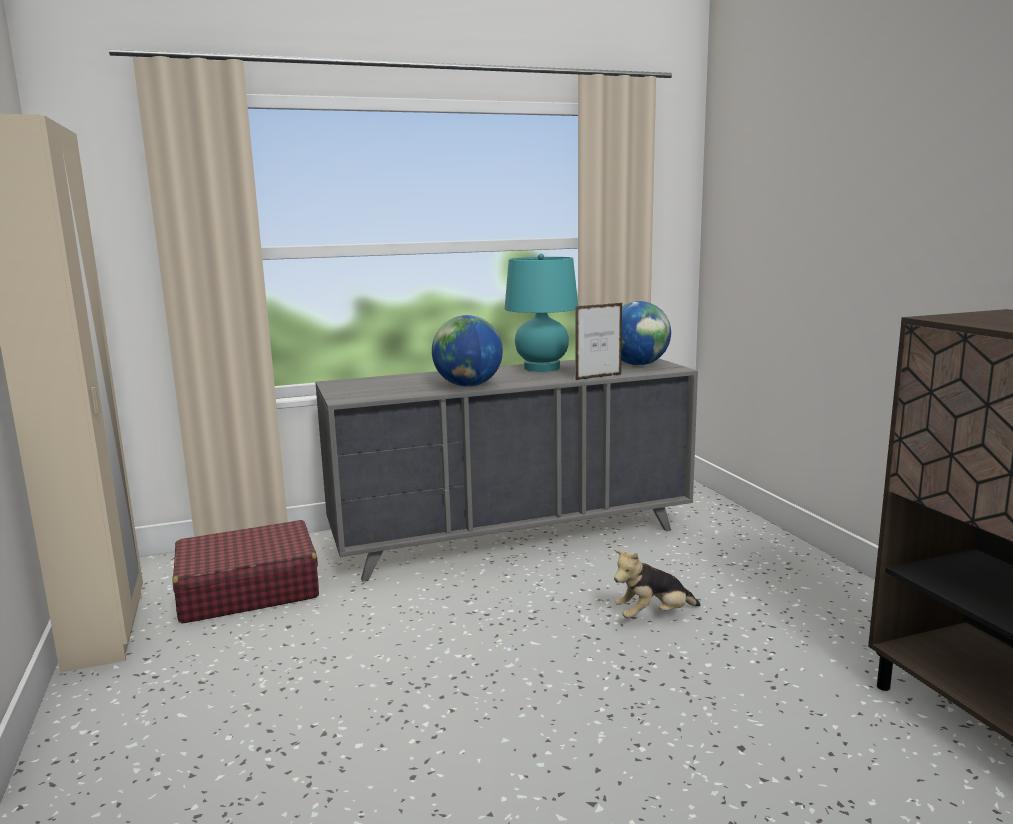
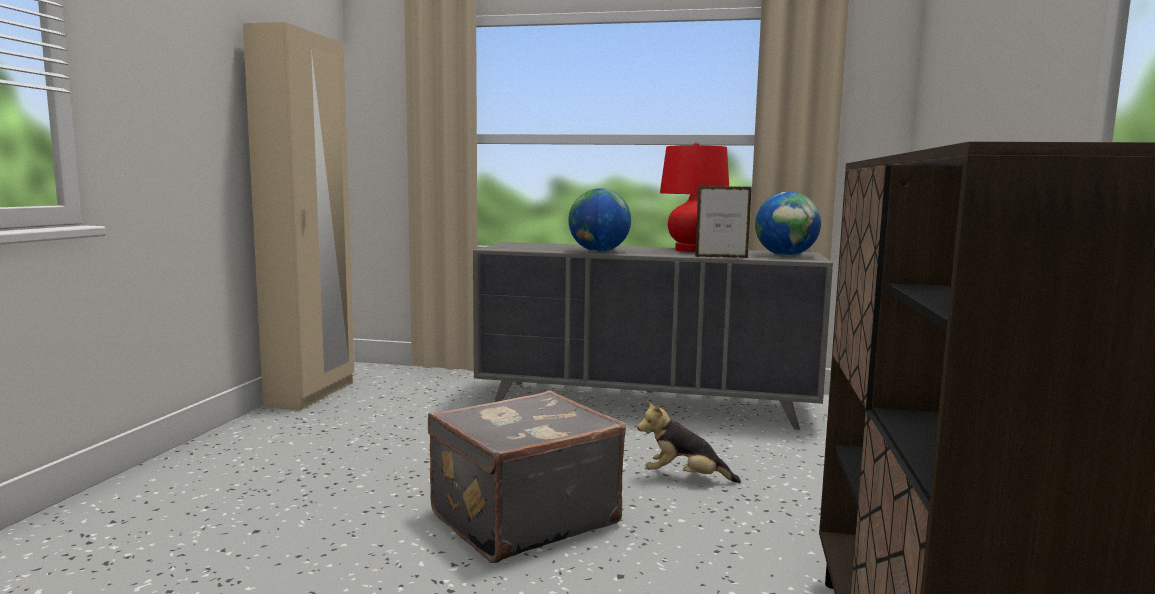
camera: 30 degrees right, 5 degrees down
red suitcase [172,520,319,623] -> none
turquoise table lamp [505,254,578,372] -> red table lamp [660,142,729,252]
none -> grey suitcase [428,391,626,563]

